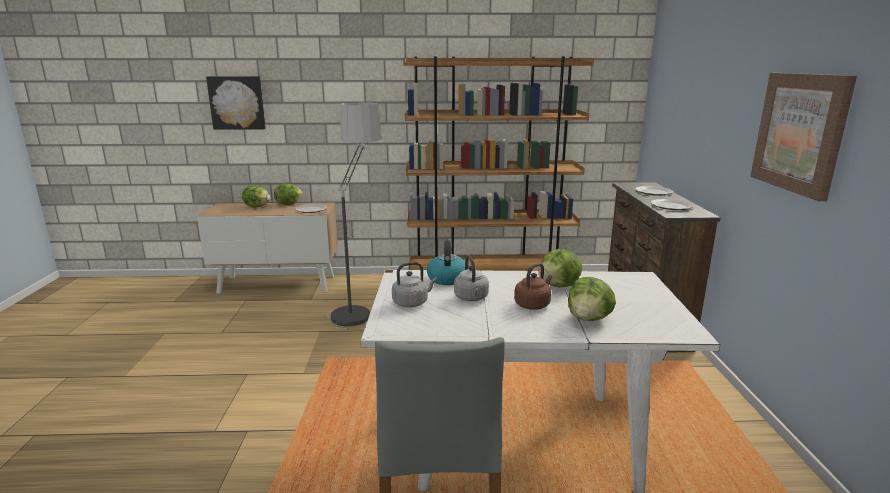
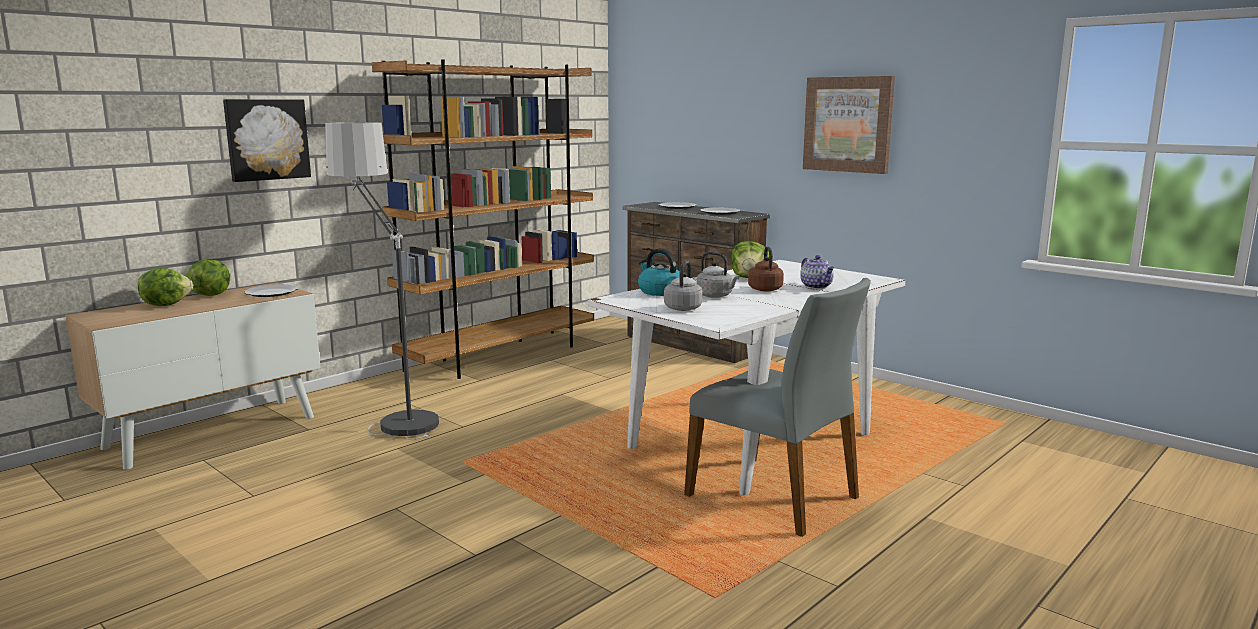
camera: 45 degrees left, 5 degrees down
picture [206,76,266,130] -> picture moved to [223,99,311,182]
lettuce [568,277,616,321] -> teapot [800,255,834,289]

